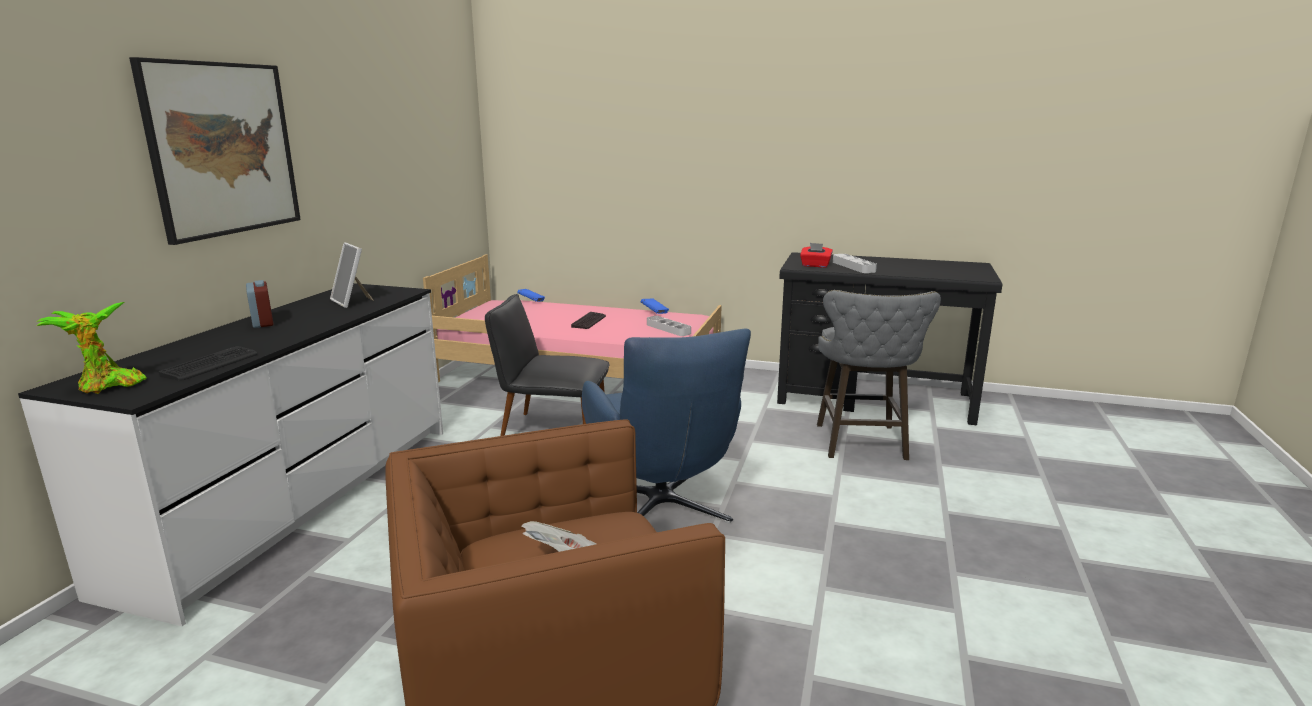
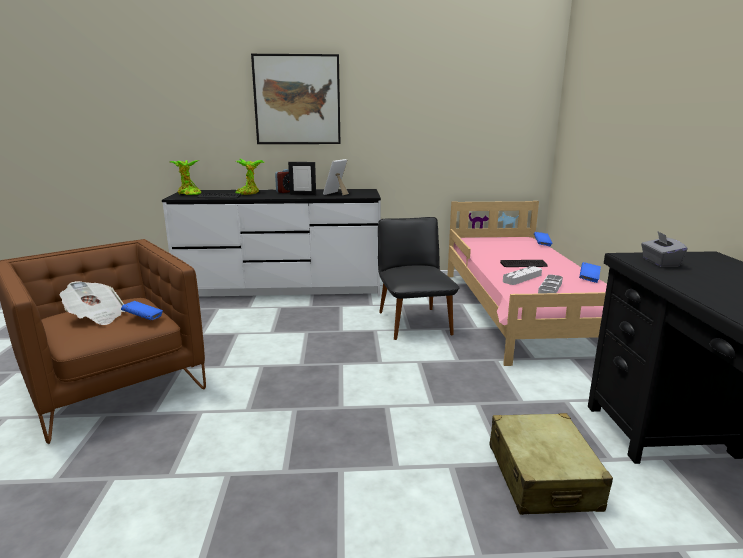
camera: 70 degrees right, 0 degrees up
blue armchair [582,329,751,524] -> none
red tissue box [800,243,833,268] -> grey tissue box [641,232,688,267]
grey stool [817,290,941,460] -> beige suitcase [489,413,613,515]
grey tray [833,254,877,273] -> grey tray moved to [503,266,542,285]
none -> blue book [121,301,163,320]
none -> potted plant [235,159,265,195]
none -> picture frame [288,162,316,195]

